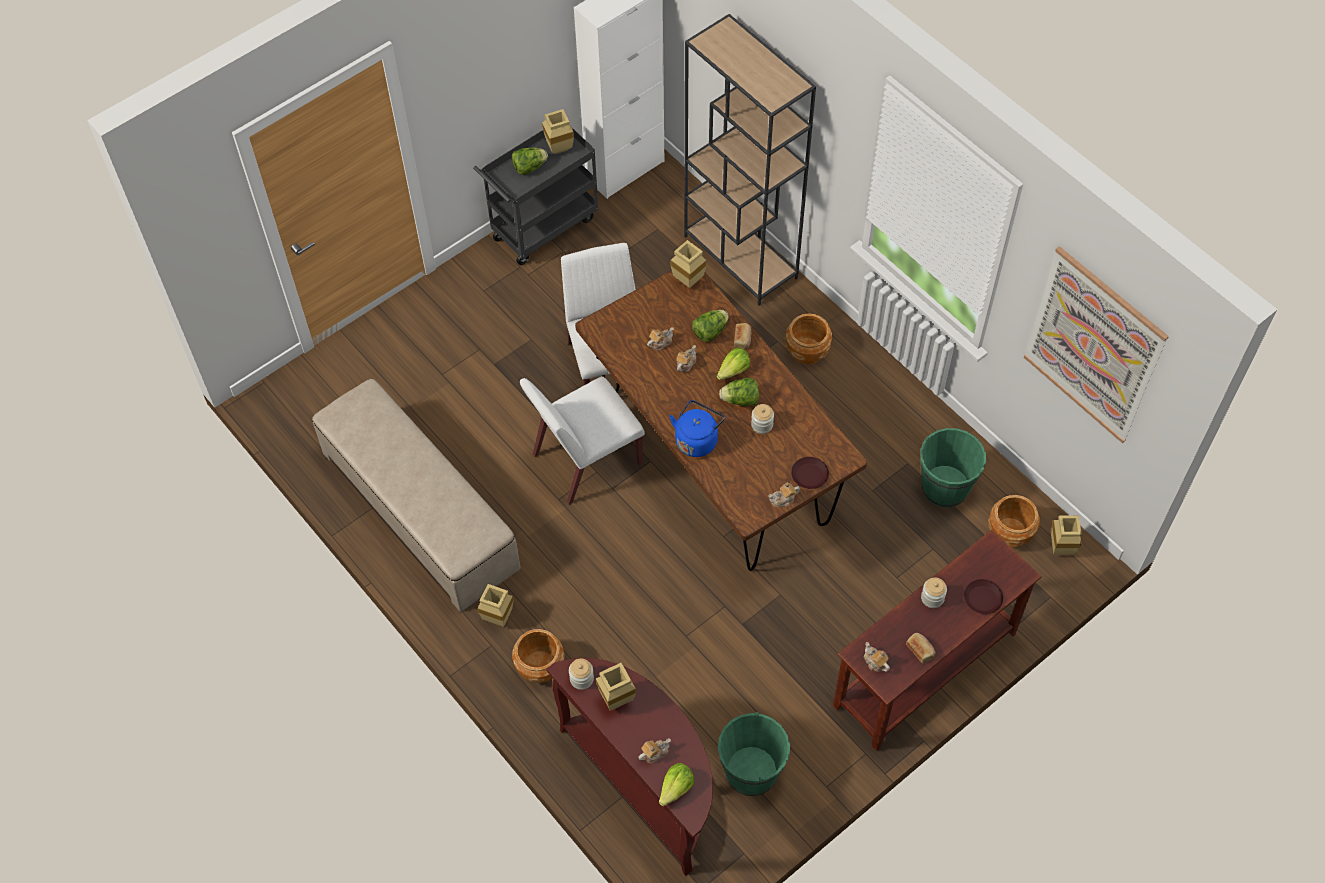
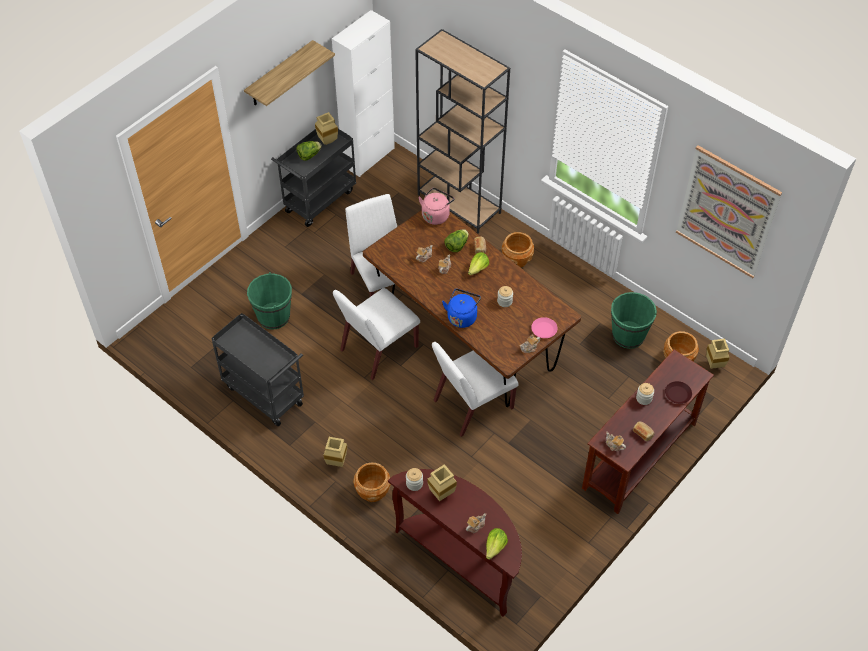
camera: 10 degrees left, 5 degrees down
beige bench [312,379,521,612] -> grey cart [211,313,304,426]
beige vase [671,240,707,288] -> pink kettle [418,188,454,225]
green bucket [718,712,790,796] -> green bucket moved to [247,272,292,329]
lettuce [719,378,759,406] -> none
brown plate [791,457,829,489] -> pink plate [531,317,558,338]
none -> shelf [244,40,335,106]
none -> white chair [432,342,519,437]

